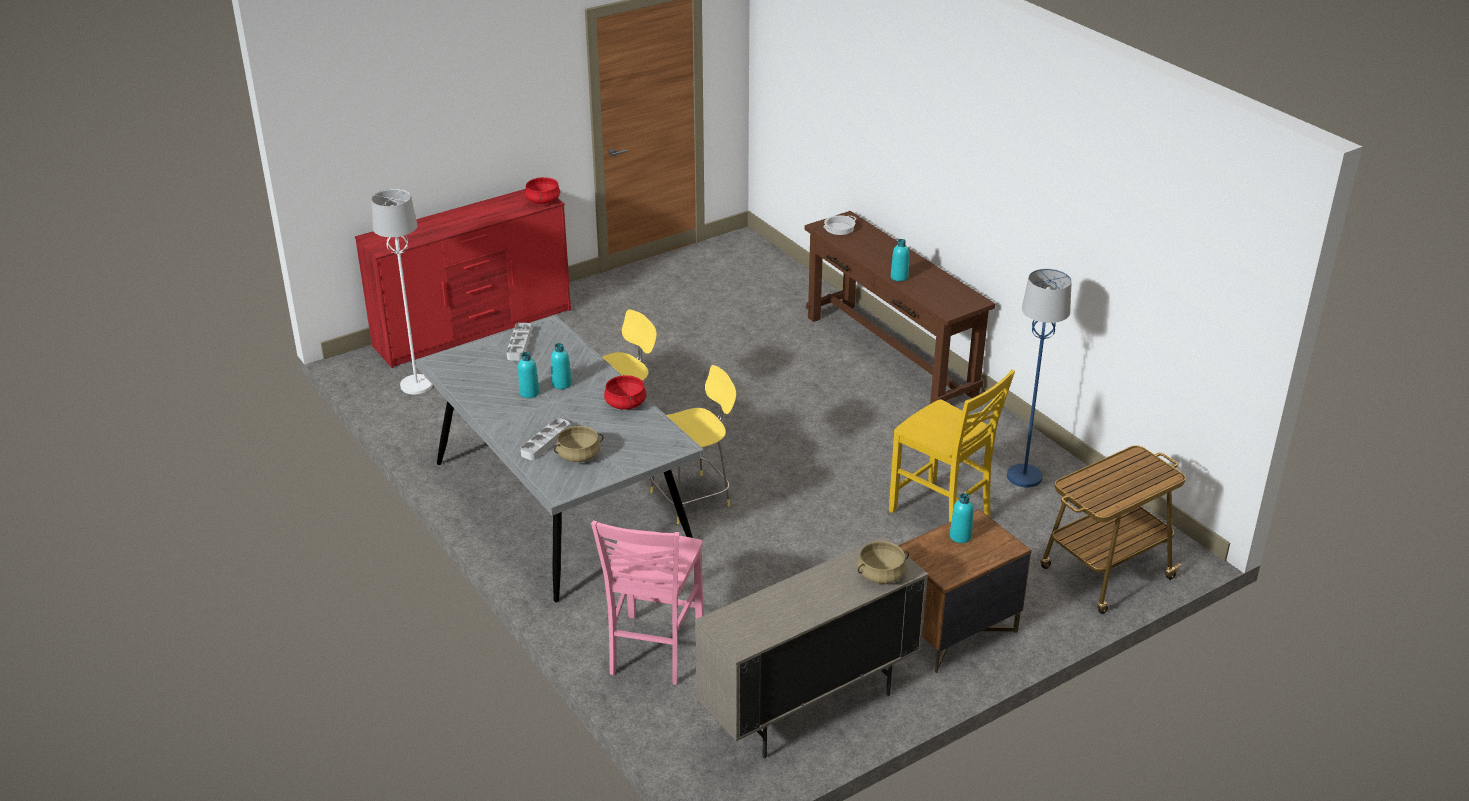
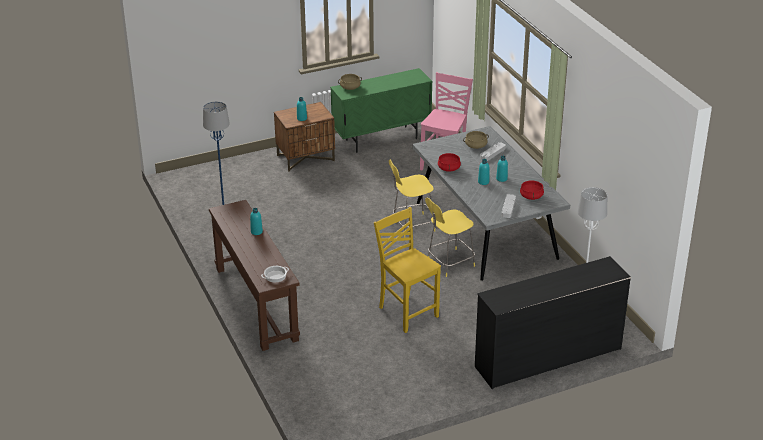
camera: 170 degrees left, 0 degrees up
red dresser [355,189,571,368] -> black dresser [475,256,631,389]
red cooking pot [525,177,560,204] -> red cooking pot moved to [520,180,544,200]
beige cabinet [695,536,928,758] -> green cabinet [330,68,432,153]
yellow chair [889,369,1015,522] -> yellow chair moved to [374,207,441,333]
cart [1040,445,1186,614] -> none

